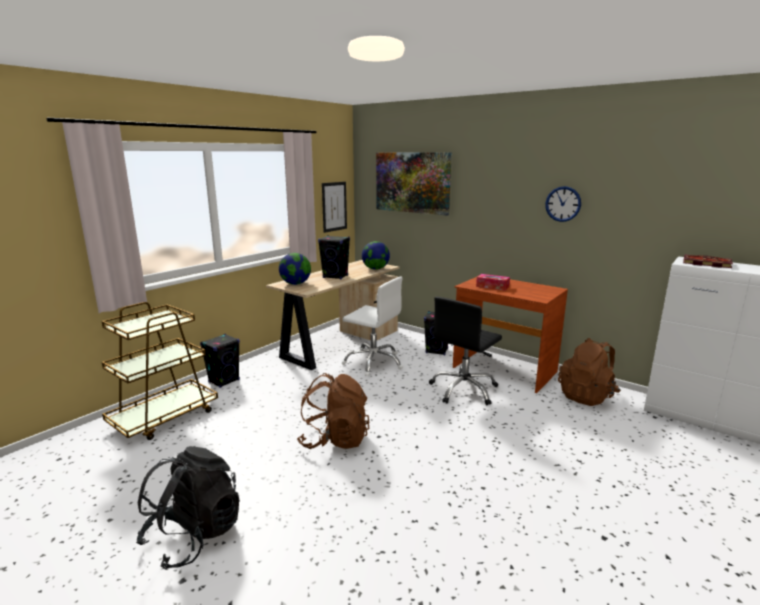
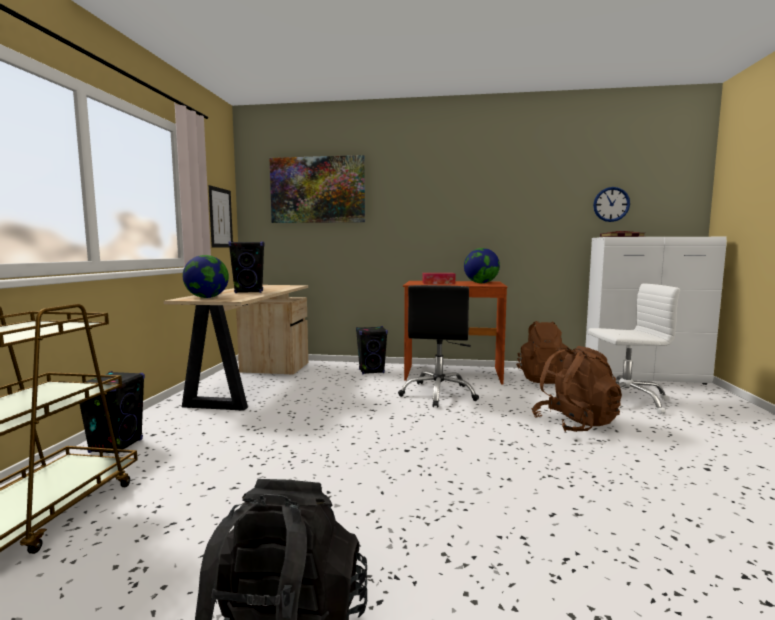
camera: 30 degrees left, 10 degrees down
brown backpack [297,373,370,449] -> brown backpack moved to [532,346,622,432]
white office chair [341,276,403,376] -> white office chair moved to [588,283,680,414]
globe [362,241,390,270] -> globe moved to [464,248,500,283]
wall clock [545,186,581,222] -> wall clock moved to [593,187,630,222]

